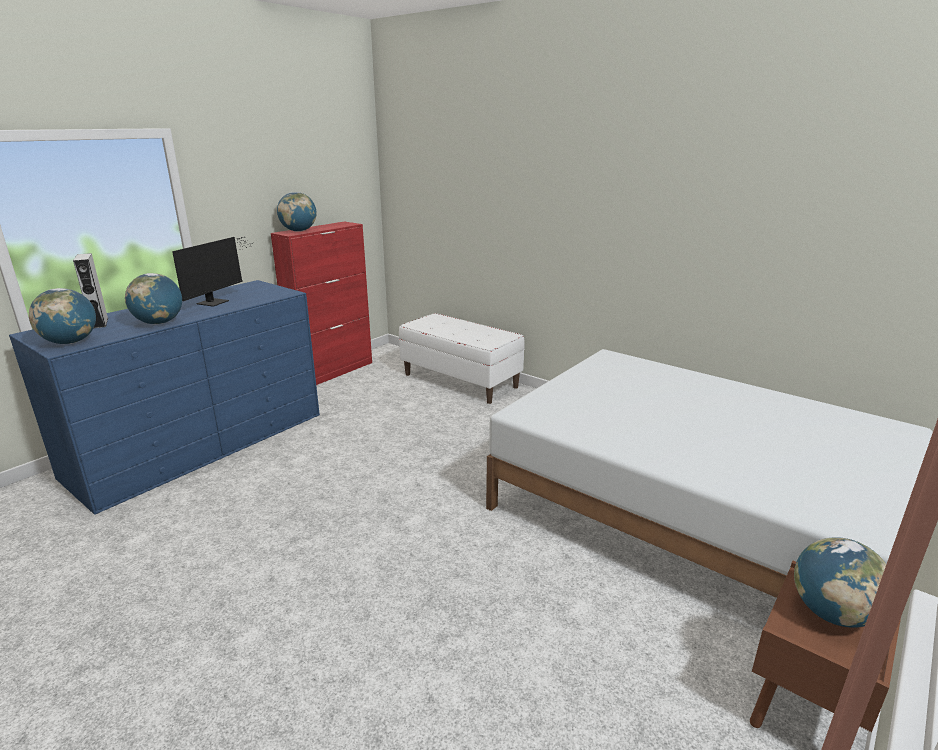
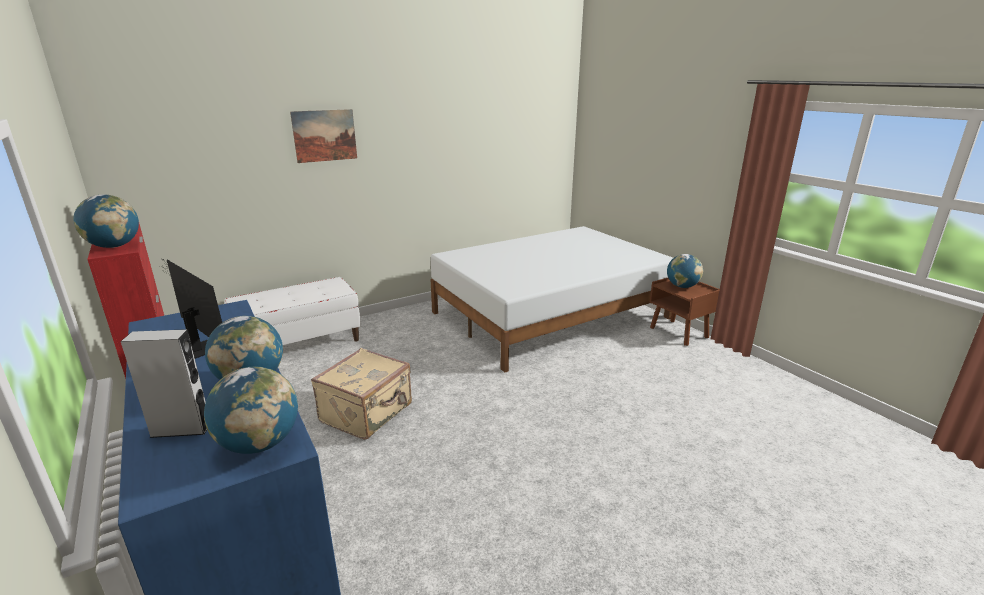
camera: 70 degrees left, 0 degrees up
none -> picture [290,109,357,163]
none -> beige suitcase [311,348,412,440]

